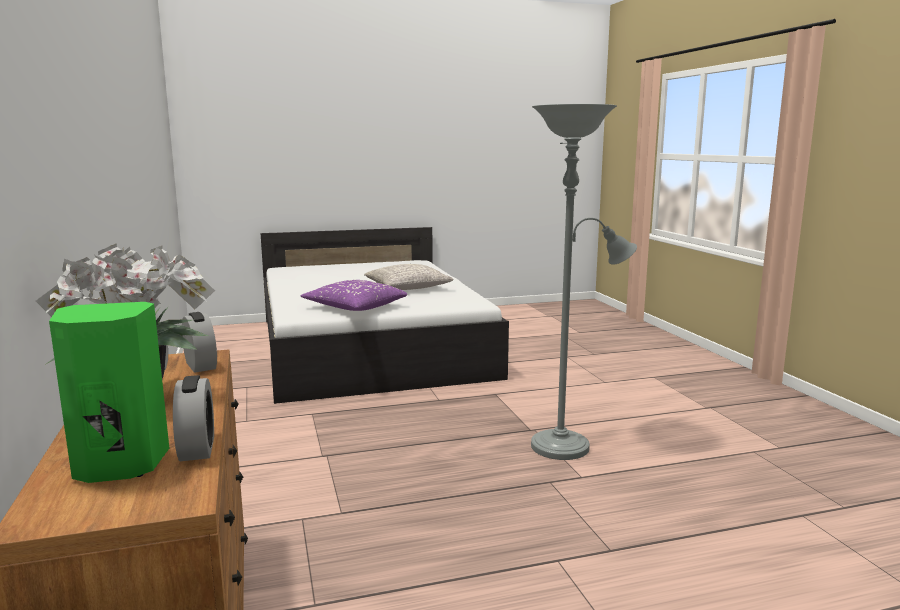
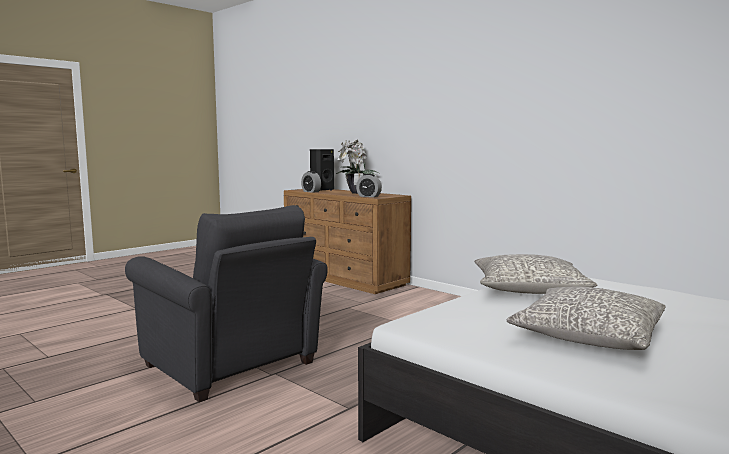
camera: 150 degrees right, 5 degrees down
green speaker [49,302,169,483] -> black speaker [310,149,334,190]
purple pillow [301,280,407,311] -> grey pillow [474,254,597,294]
grey floor lamp [531,104,637,460] -> grey armchair [125,205,328,402]

